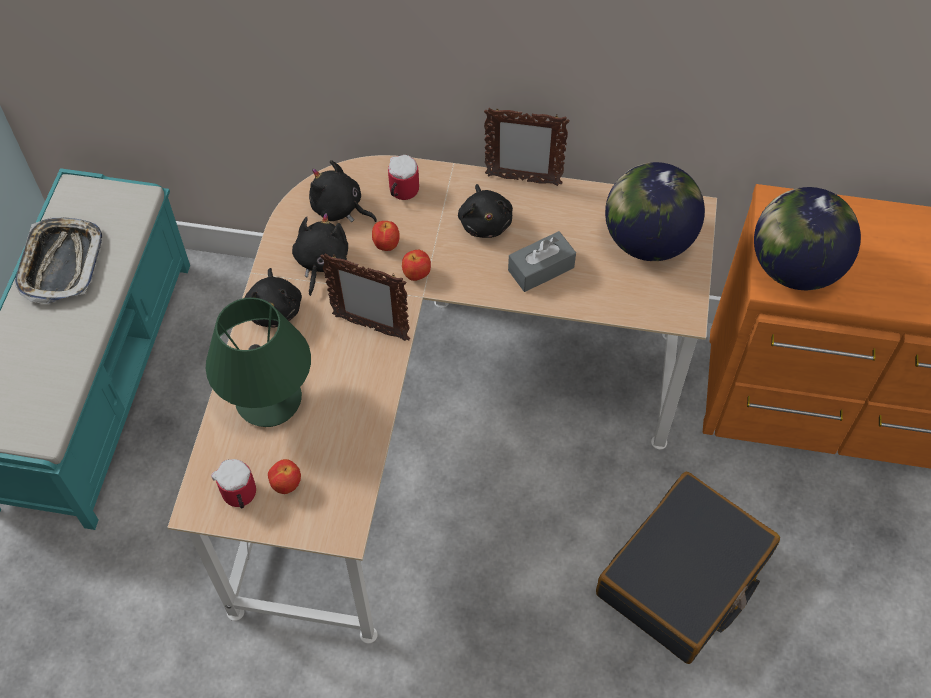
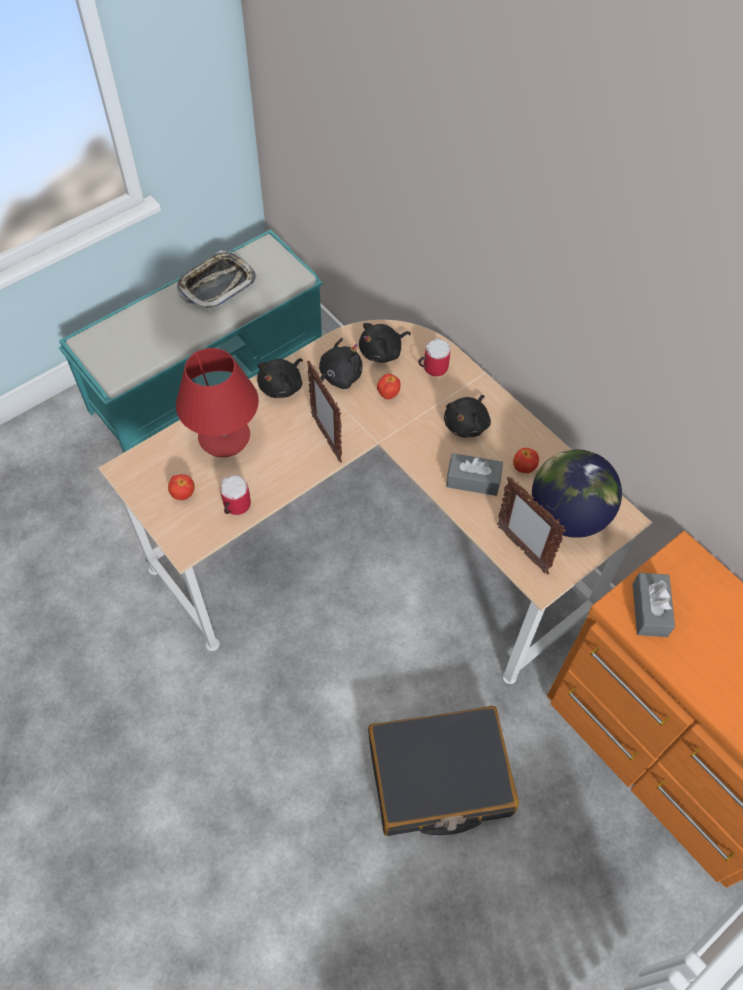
camera: 40 degrees right, 0 degrees up
green table lamp [206,298,311,427] -> red table lamp [176,348,259,457]
mug [211,459,256,508] -> mug moved to [220,475,251,515]
black plush toy [309,160,377,222] -> black plush toy turned 105 degrees counterclockwise [359,323,411,363]
apple [402,250,431,281] -> apple moved to [513,448,539,473]
picture frame [484,107,569,186] -> picture frame moved to [497,476,566,575]
globe [754,187,861,290] -> grey tissue box [633,573,675,637]

